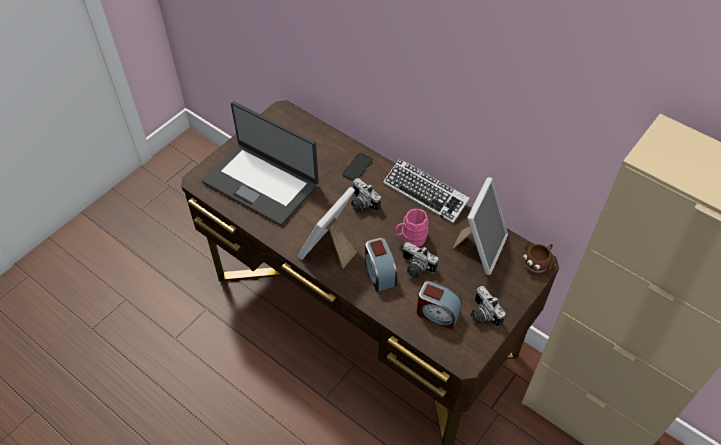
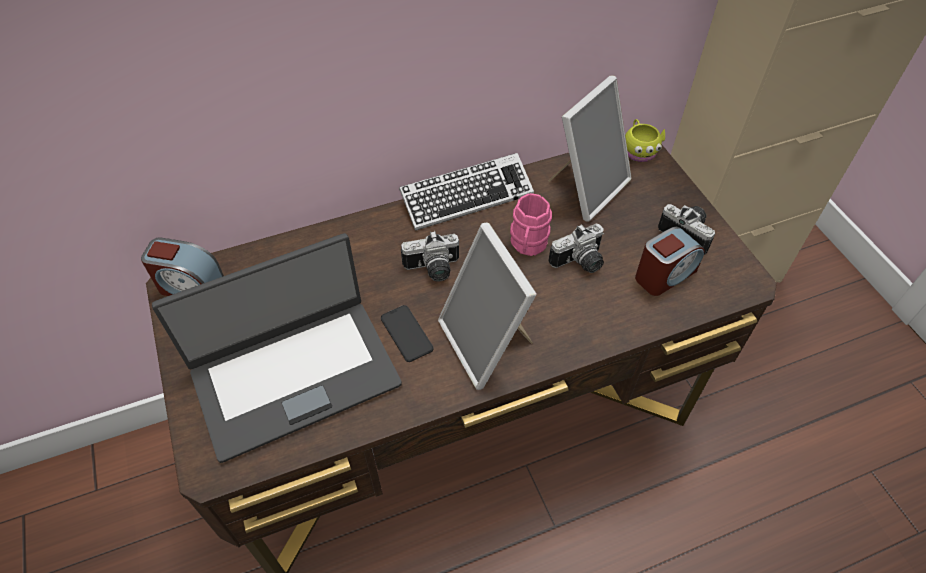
camera: 60 degrees left, 0 degrees up
phone [342,153,373,181] -> phone moved to [381,305,433,362]
alarm clock [365,238,397,292] -> alarm clock moved to [141,237,224,296]
picture frame [453,177,508,275] -> picture frame turned 75 degrees clockwise [549,75,632,222]
camera [470,286,505,327] -> camera turned 135 degrees counterclockwise [658,204,715,255]
brown mug [523,242,554,273] -> yellow mug [625,119,665,162]

